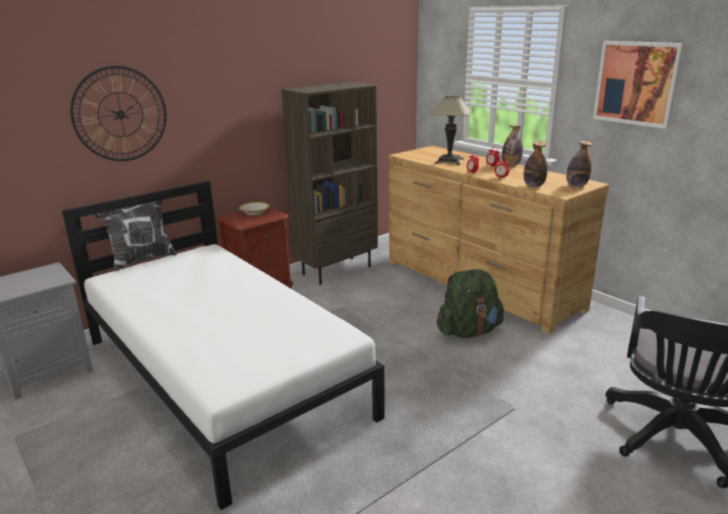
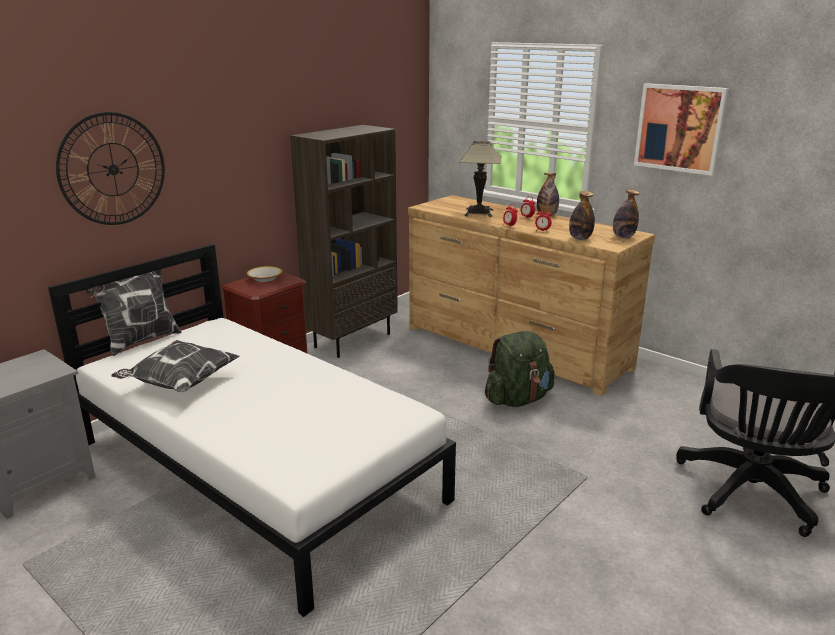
camera: 10 degrees left, 0 degrees up
none -> pillow [111,340,239,392]

